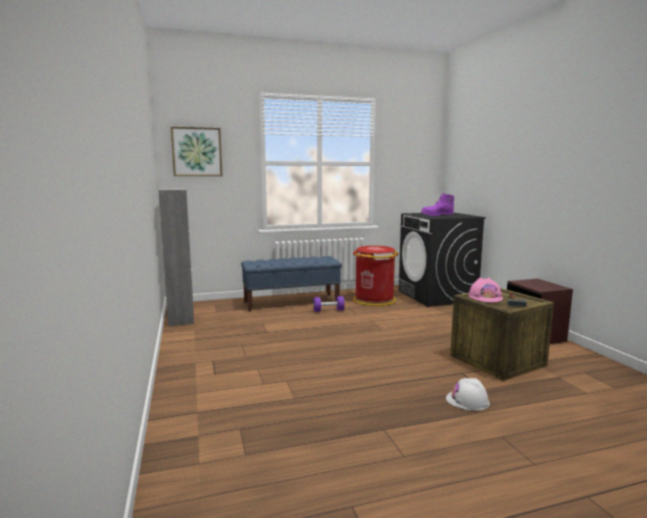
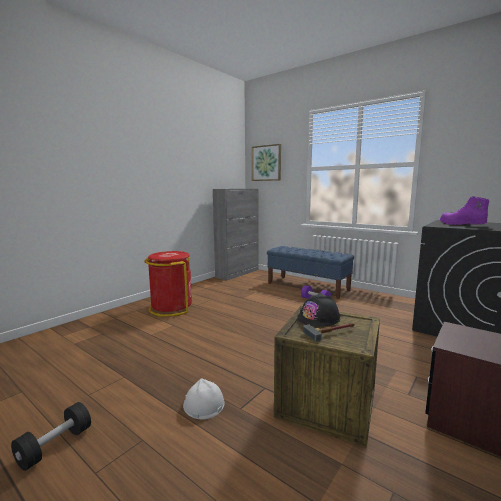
camera: 55 degrees right, 0 degrees up
red trash can [353,246,398,306] -> red trash can moved to [144,251,192,317]
pink hard hat [468,278,503,302] -> black hard hat [297,293,340,327]
none -> black dumbbell [11,402,91,471]

